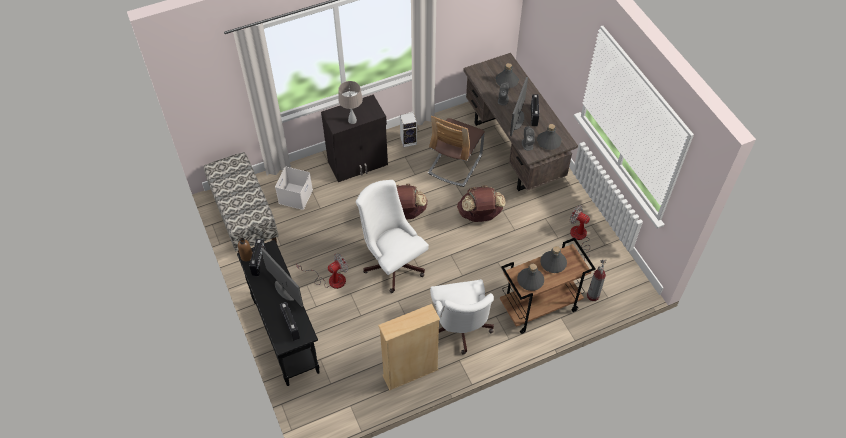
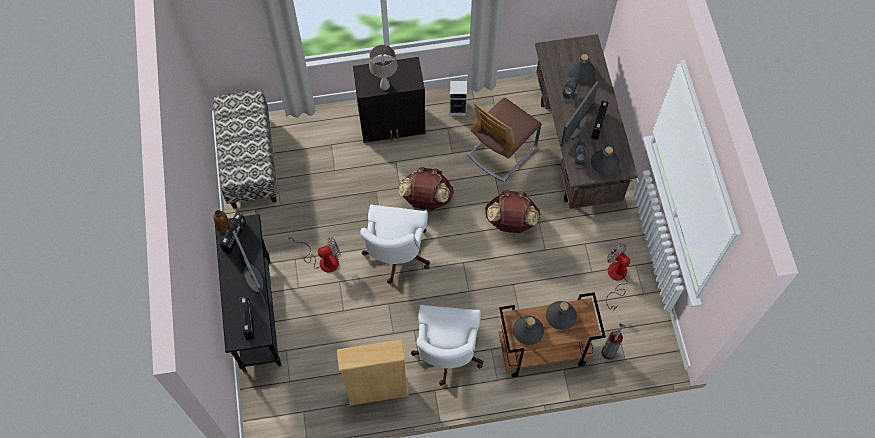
camera: 15 degrees right, 10 degrees up
white storage box [275,167,313,210] -> none
white office chair [356,180,429,293] -> white office chair turned 150 degrees counterclockwise [360,204,430,284]

